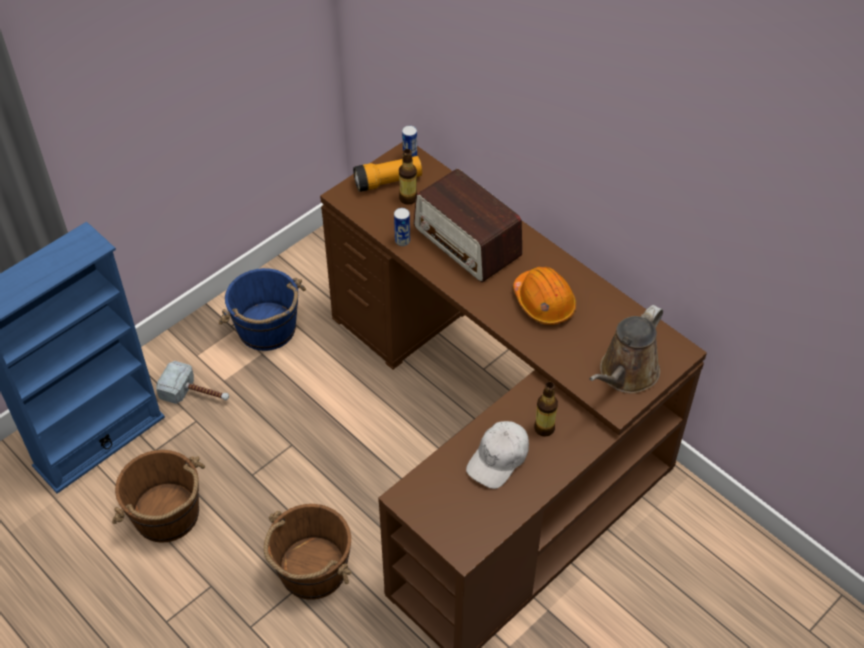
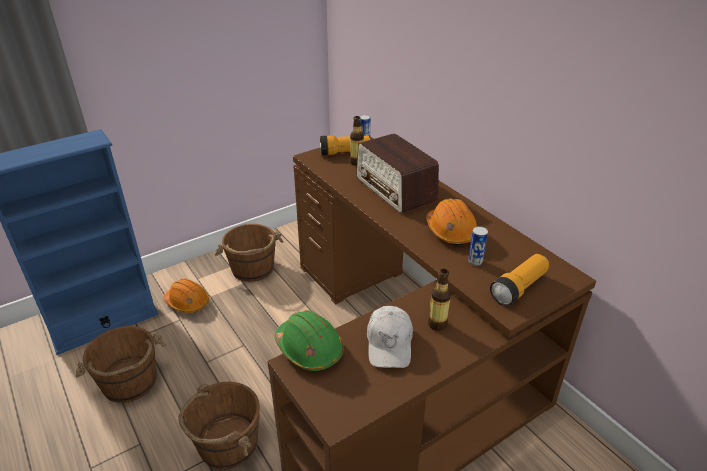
camera: 10 degrees right, 15 degrees down
hammer [156,361,229,404] -> orange hard hat [164,279,209,313]
blue bucket [219,268,306,351] -> brown bucket [215,224,284,282]
can [394,208,410,246] -> can moved to [468,226,488,266]
white cap [466,421,529,489] -> white cap turned 45 degrees counterclockwise [367,306,413,368]
brown watering can [589,305,663,393] -> flashlight [490,254,549,306]
none -> green hard hat [275,310,344,371]

